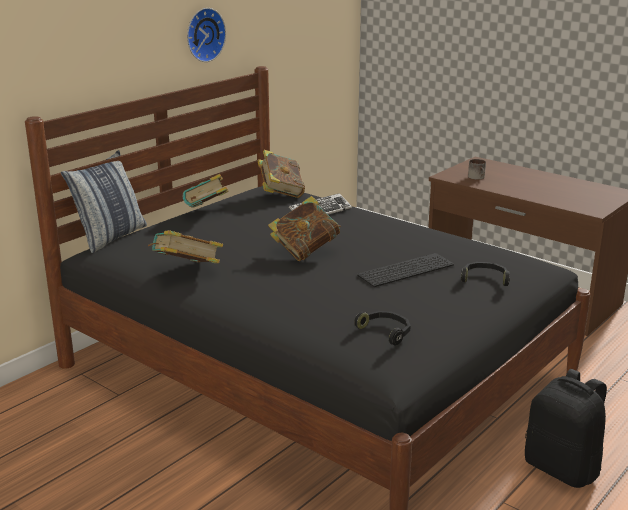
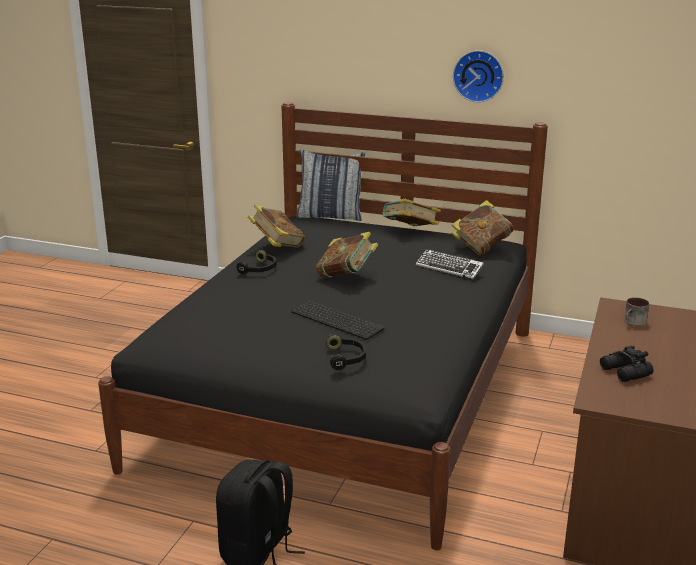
camera: 70 degrees right, 0 degrees up
black headphones [354,311,411,346] -> black headphones moved to [237,250,277,274]
none -> black binoculars [600,346,654,382]

